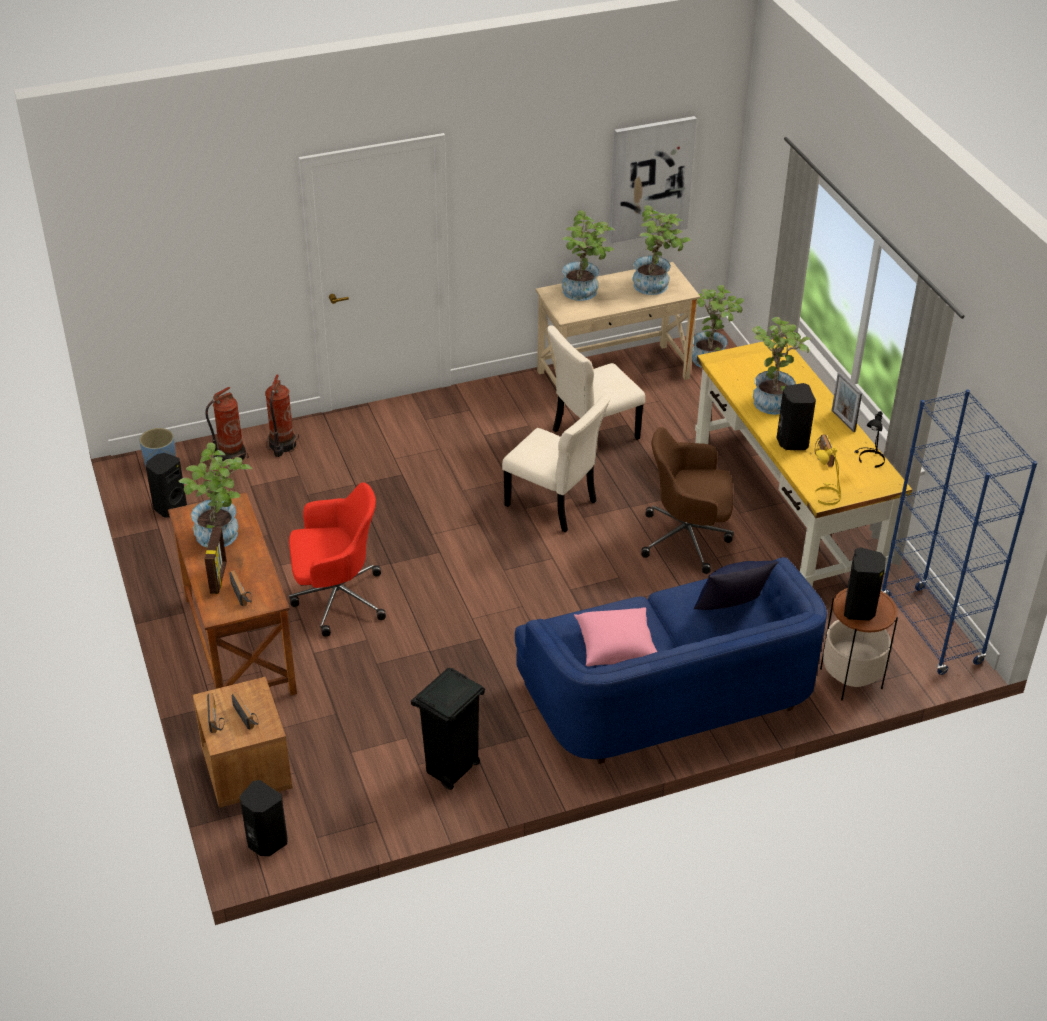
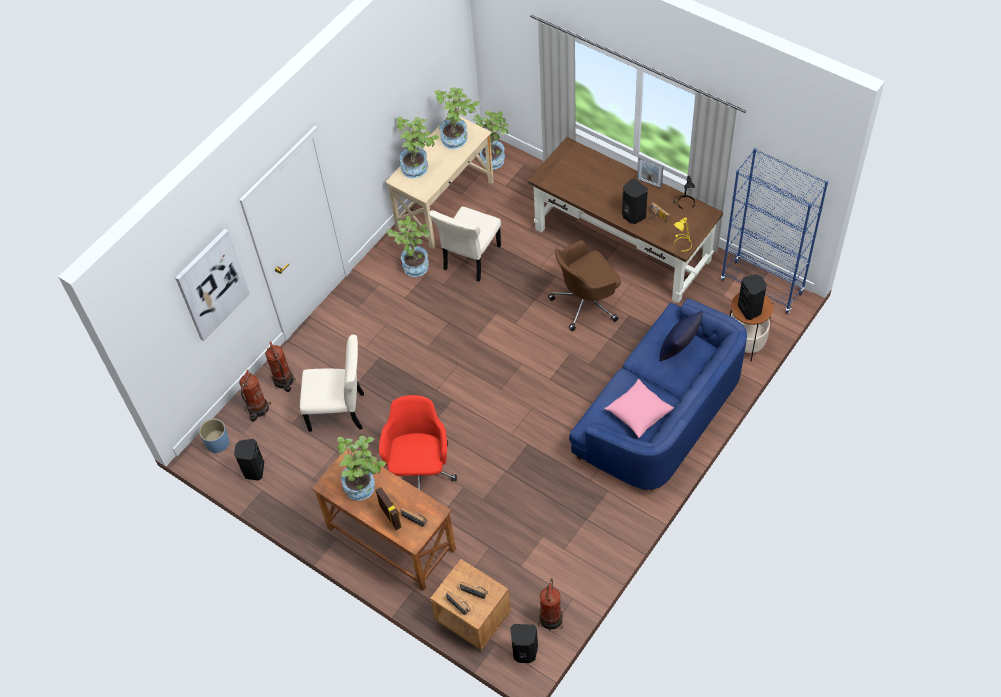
camera: 30 degrees left, 15 degrees up
red office chair [289,482,386,637] -> red office chair turned 45 degrees counterclockwise [379,395,457,490]
black trash can [411,668,485,790] -> none
beige chair [502,395,611,533] -> beige chair moved to [300,335,364,432]
picture [609,116,697,243] -> picture moved to [175,229,250,341]
yellow desk [695,337,912,587] -> brown desk [528,137,723,303]
potted plant [752,317,810,415] -> potted plant moved to [386,216,430,277]
none -> fire extinguisher [538,578,564,630]

